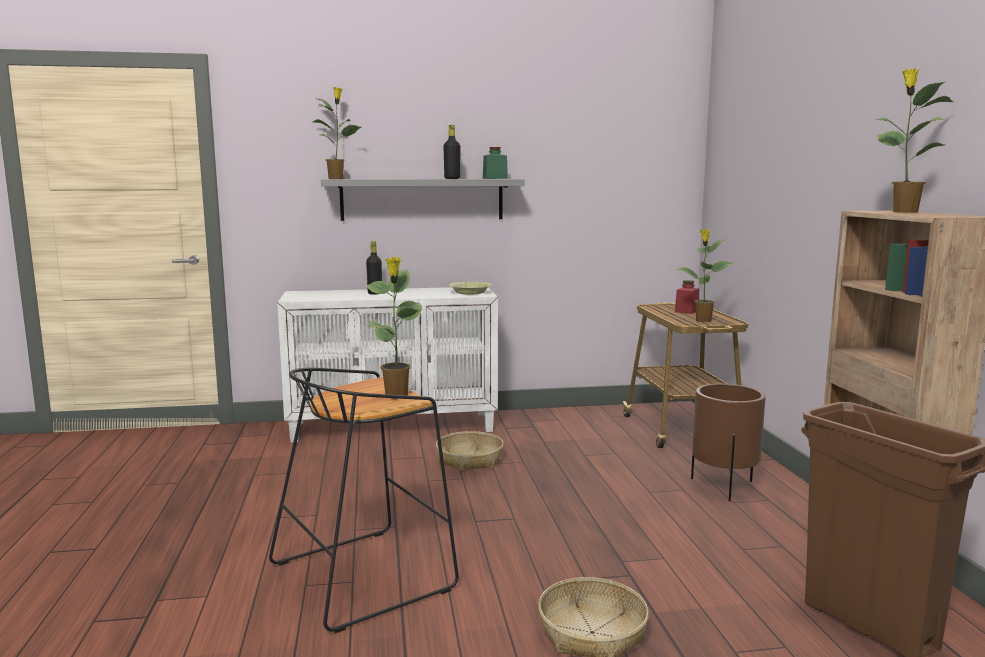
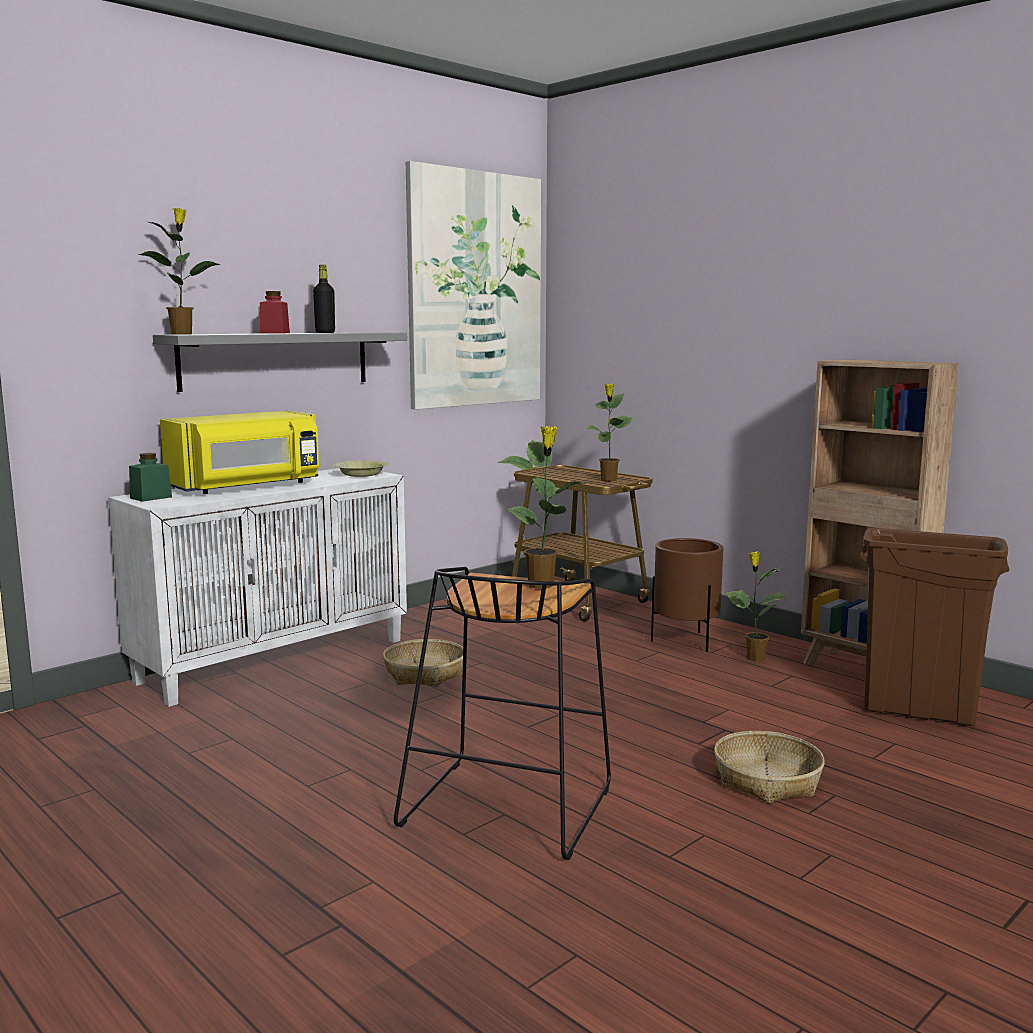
camera: 35 degrees left, 0 degrees up
black bottle [366,241,382,295] -> yellow microwave [160,411,319,494]
green jar [483,147,508,179] -> green jar moved to [129,453,172,502]
red jar [675,280,699,314] -> red jar moved to [260,291,290,334]
potted plant [875,68,954,213] -> potted plant moved to [725,551,788,662]
none -> picture [406,161,541,410]

